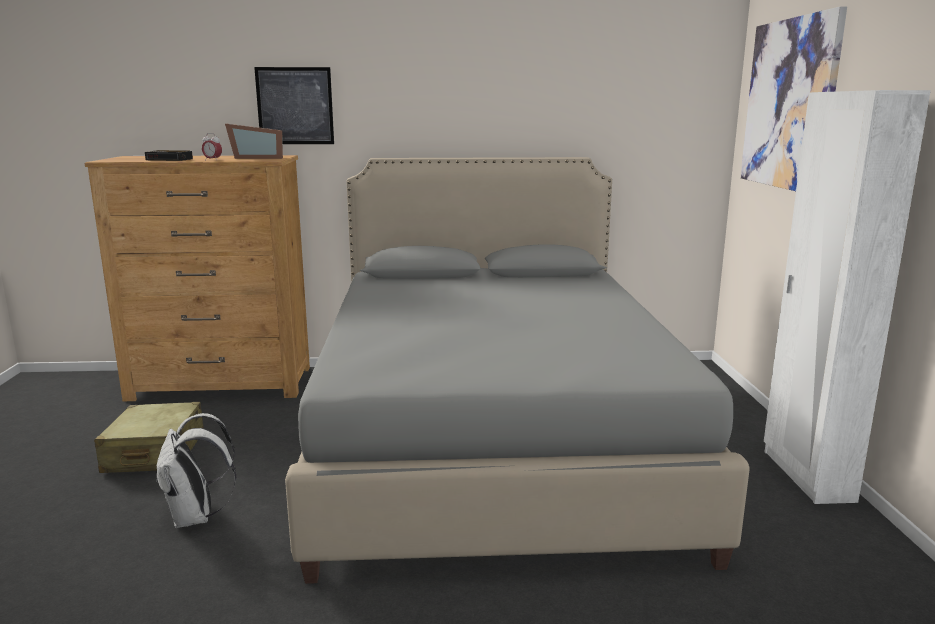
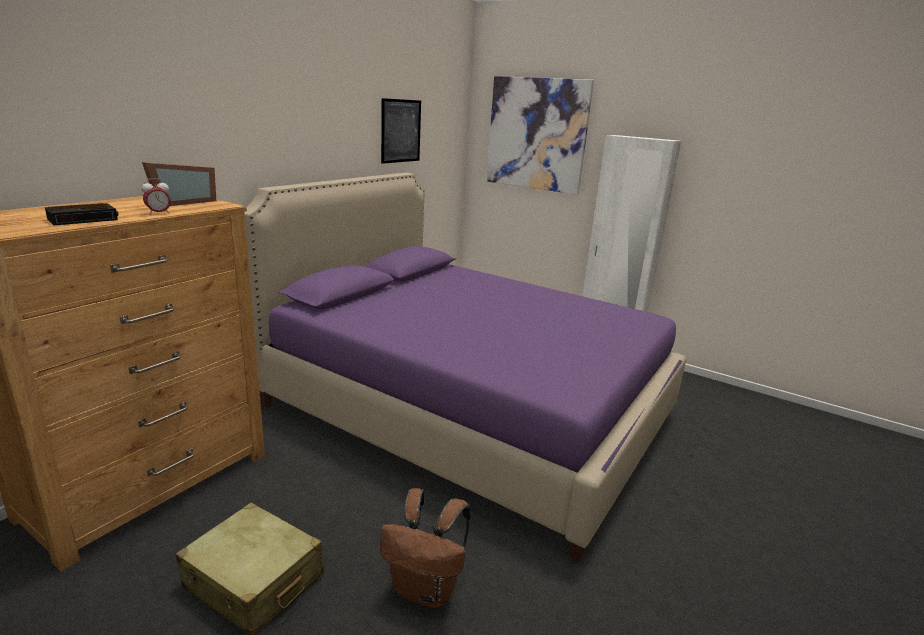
camera: 55 degrees left, 5 degrees up
white backpack [156,413,237,528] -> brown backpack [380,488,471,608]
picture [254,67,334,144] -> picture moved to [381,98,421,164]
grey bed [285,157,750,584] -> purple bed [244,173,686,561]

